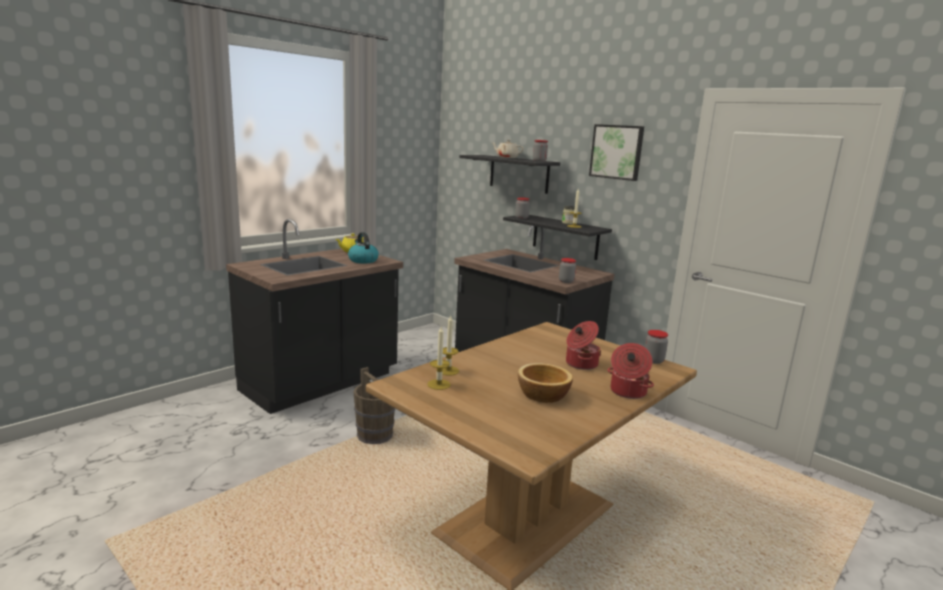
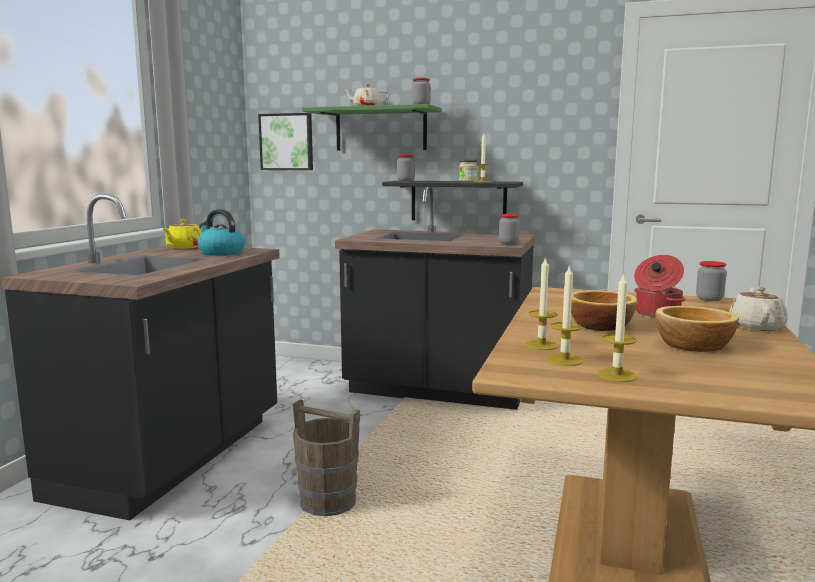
camera: 25 degrees left, 5 degrees down
black shelf [460,155,560,194] -> green shelf [302,104,442,150]
picture [589,124,644,181] -> picture moved to [258,113,313,170]
cooking pot [607,343,654,399] -> beige teapot [729,287,788,331]
none -> bowl [571,290,637,331]
none -> candle [597,274,637,382]

